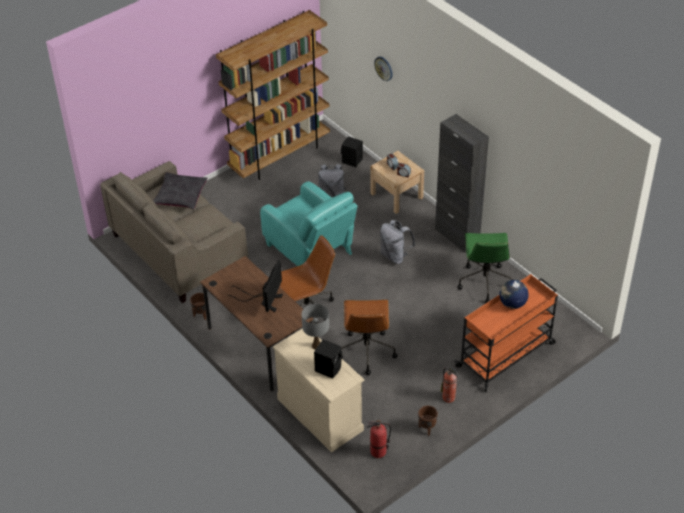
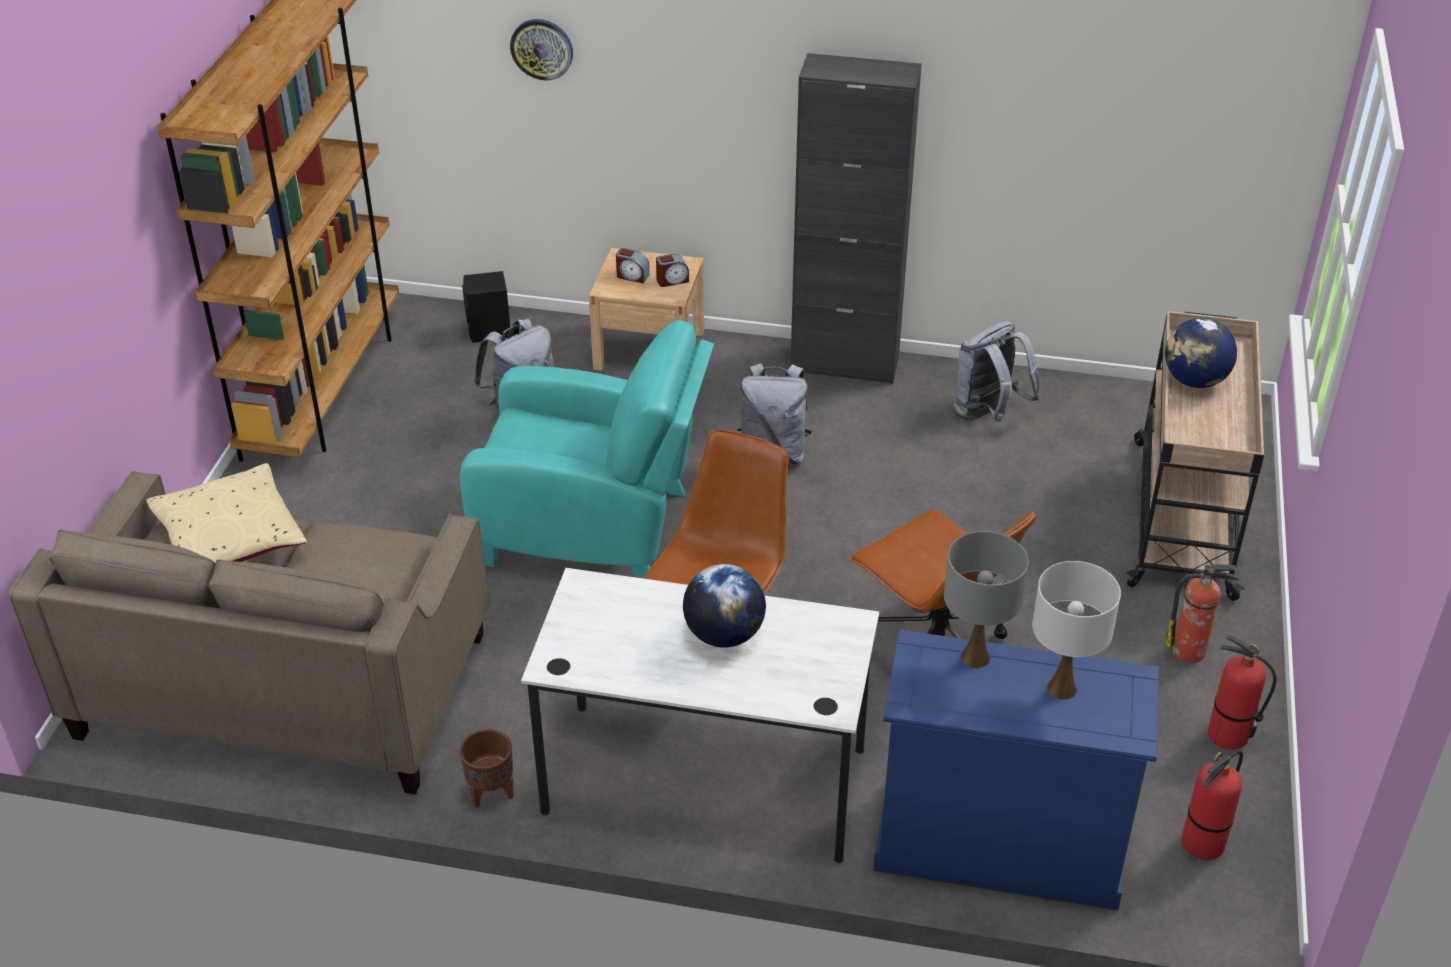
camera: 40 degrees left, 5 degrees down
black pillow [153,172,207,209] -> beige pillow [147,463,307,563]
brown desk [200,256,314,392] -> white desk [521,568,879,863]
monitor [227,261,283,312] -> globe [683,564,766,648]
beige dresser [273,329,365,452] -> blue dresser [873,630,1159,910]
black speaker [314,340,342,378] -> white table lamp [1032,561,1121,700]
brown planter [418,406,438,436] -> fire extinguisher [1208,635,1277,750]
orange cart [454,274,558,392] -> beige cart [1126,311,1264,601]
green office chair [457,233,513,303] -> grey backpack [954,321,1041,422]

